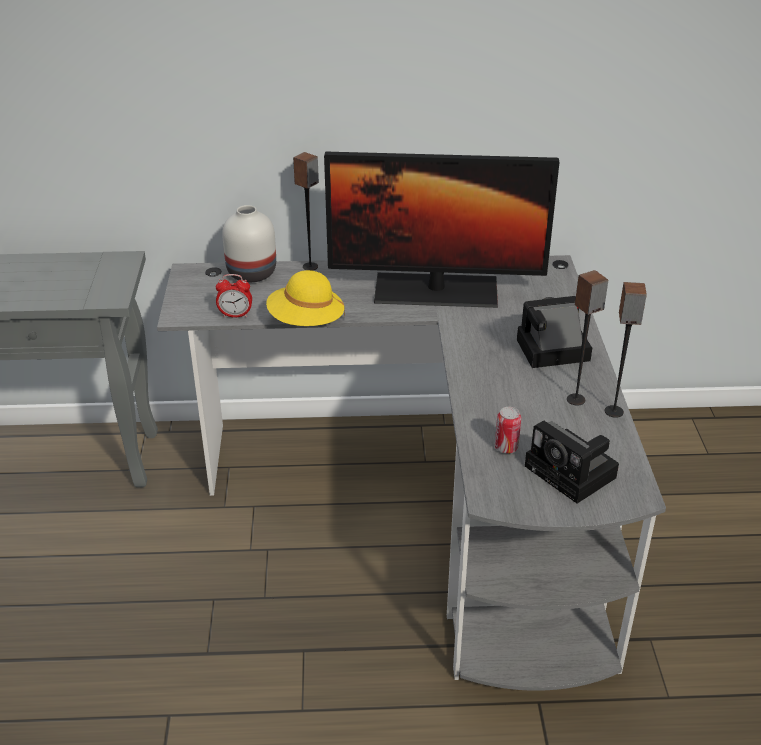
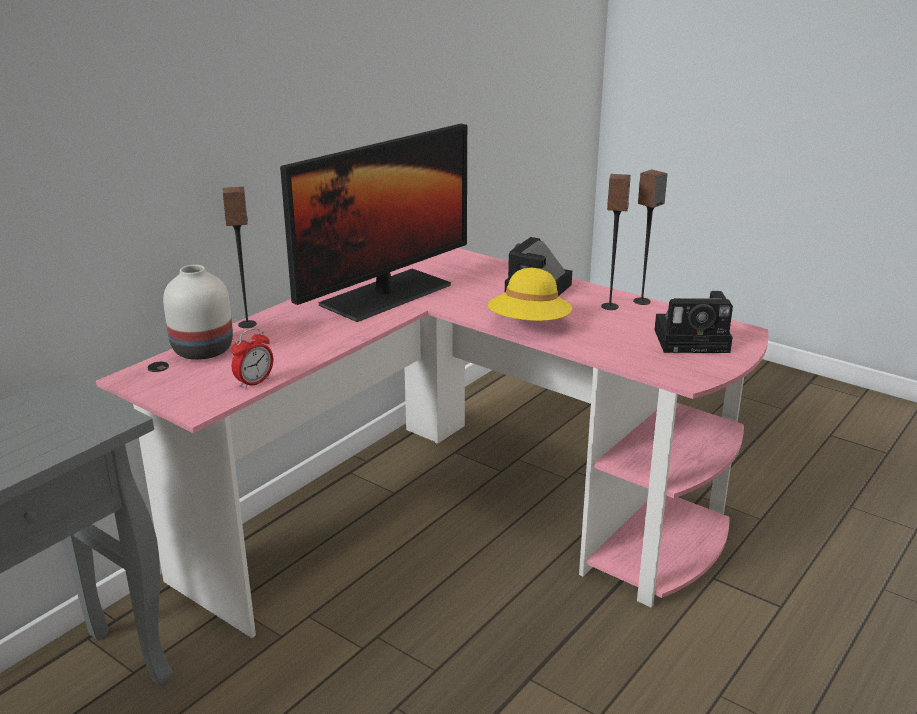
camera: 50 degrees left, 10 degrees down
grey desk [157,255,666,691] -> pink desk [96,248,769,638]
yellow hat [266,270,345,326] -> yellow hat moved to [488,268,572,321]
can [495,407,521,454] -> none

